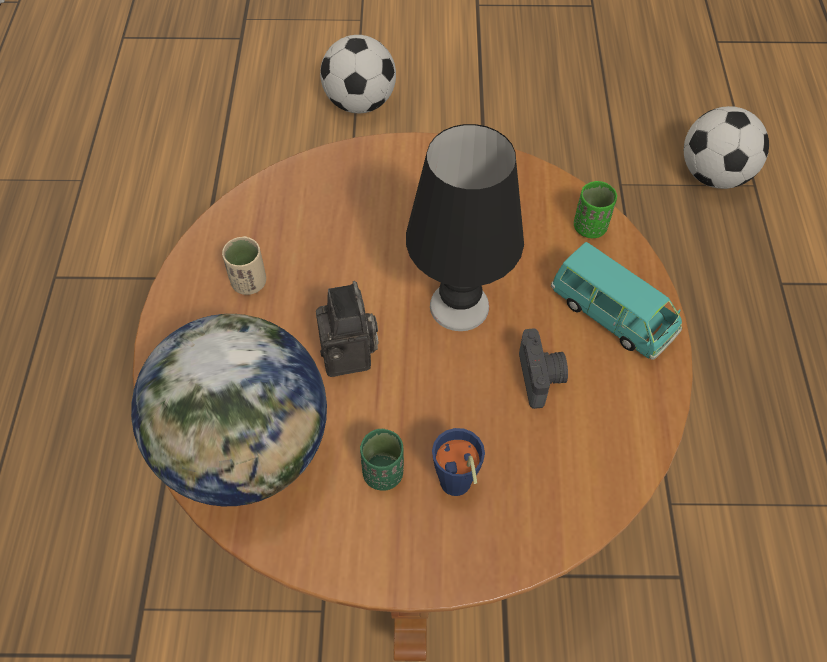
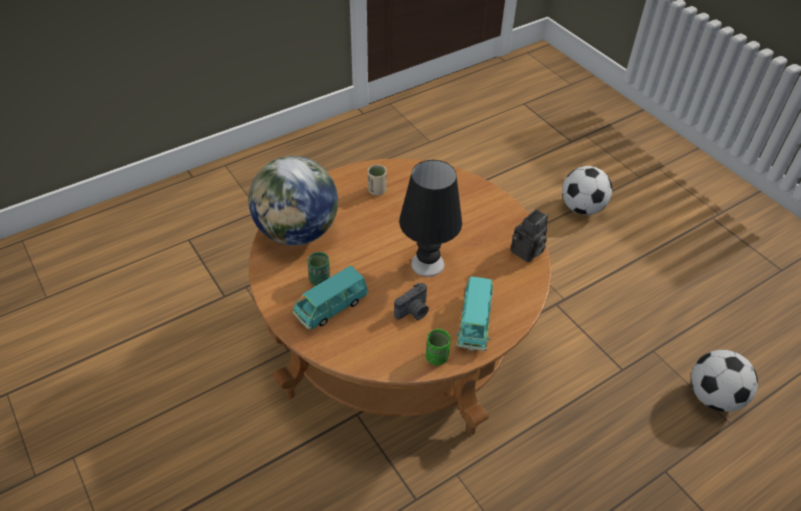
camera: 55 degrees right, 10 degrees down
camera [316,281,378,377] -> camera moved to [511,209,548,262]
blue cup [432,428,485,496] -> turquoise toy car [293,266,368,330]
green cup [574,181,617,238] -> green cup moved to [426,329,451,365]

